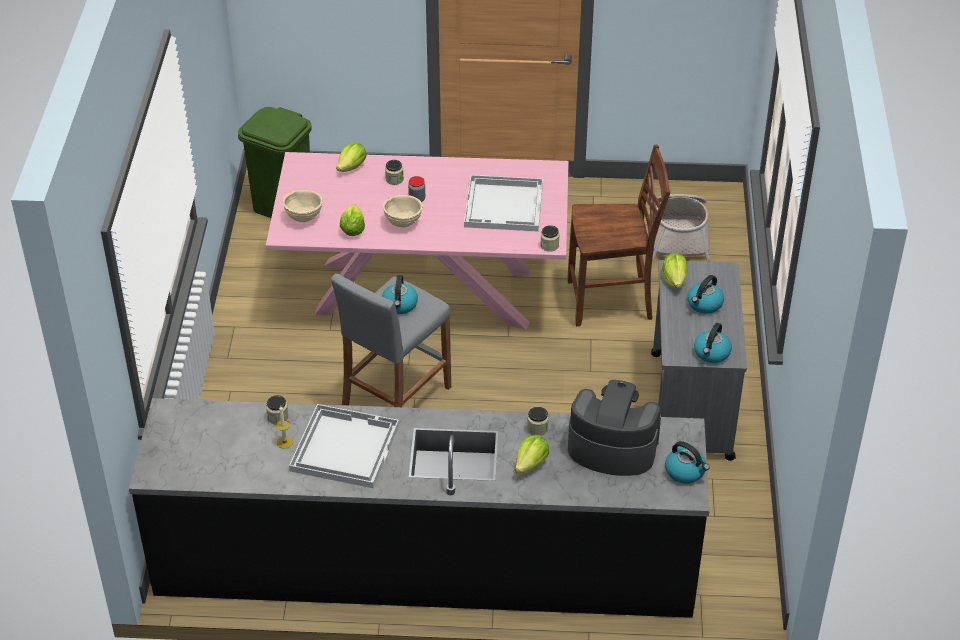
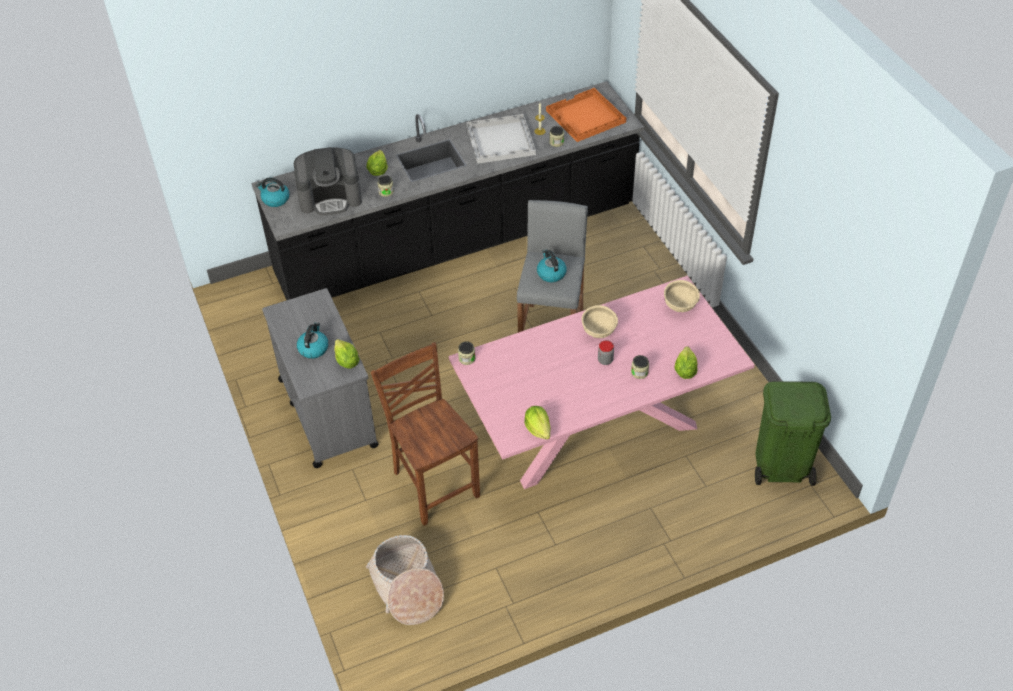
camera: 155 degrees right, 5 degrees up
lettuce [340,204,365,236] -> lettuce moved to [524,406,551,440]
white tray [464,175,543,231] -> none
brown chair [567,144,671,326] -> brown chair turned 90 degrees clockwise [371,342,480,526]
kettle [694,323,732,363] -> none
none -> orange tray [546,88,626,142]

